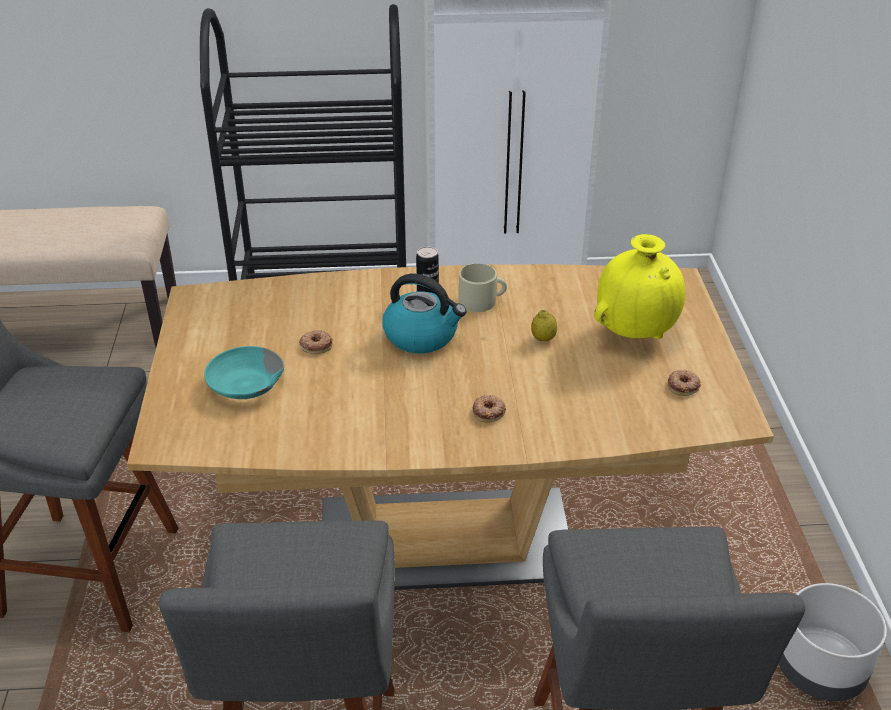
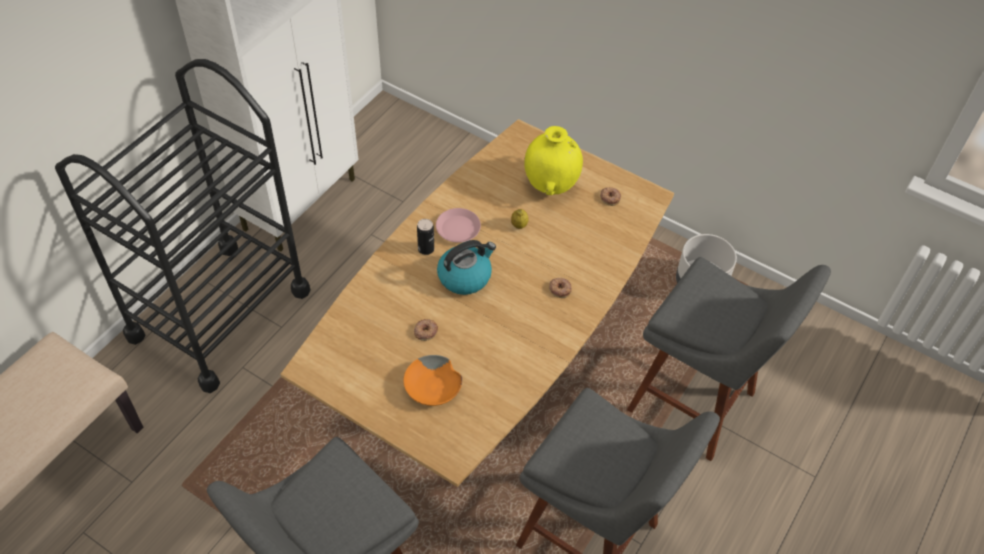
camera: 55 degrees left, 15 degrees up
turquoise bowl [204,346,284,399] -> orange bowl [404,355,462,406]
beige mug [459,264,507,312] -> pink plate [436,208,481,243]

